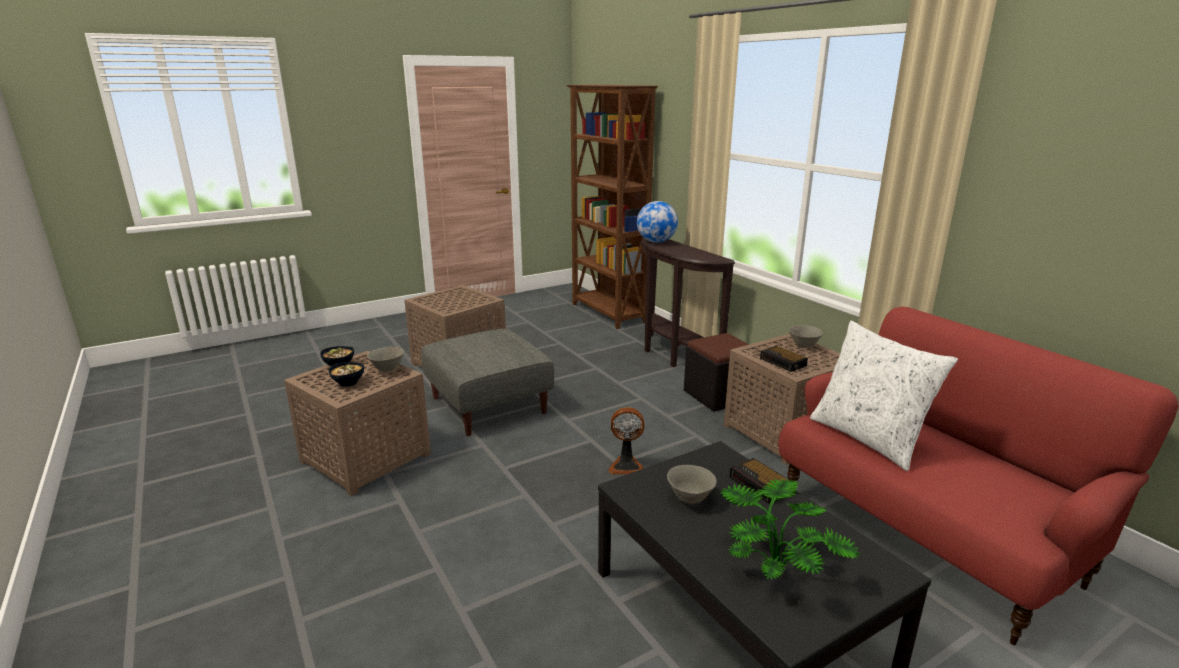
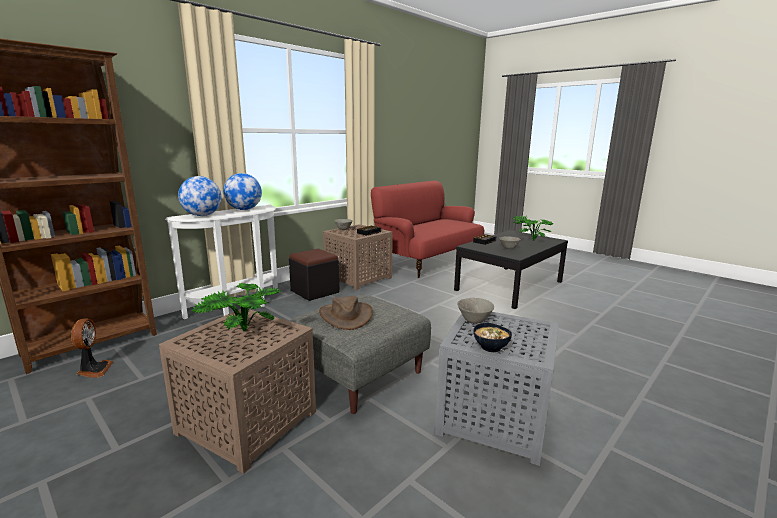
camera: 105 degrees left, 5 degrees down
brown side table [284,351,431,496] -> grey side table [435,312,559,466]
bowl [329,362,364,387] -> none
fan [608,407,644,474] -> fan moved to [71,318,114,378]
brown console table [640,238,735,367] -> white console table [165,205,278,319]
white pillow [810,321,958,471] -> none
none -> potted plant [191,283,281,331]
none -> globe [223,173,262,210]
none -> brown hat [319,296,373,330]

